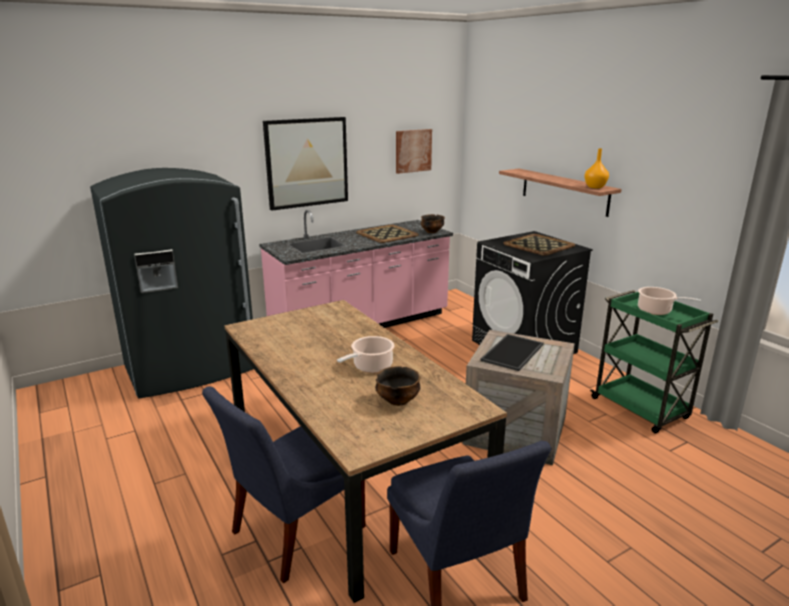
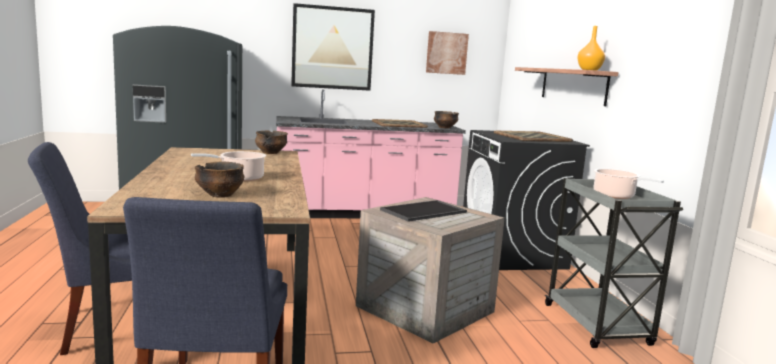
camera: 20 degrees right, 10 degrees down
green cart [590,290,718,433] -> grey cart [545,178,683,348]
none -> bowl [255,131,288,154]

